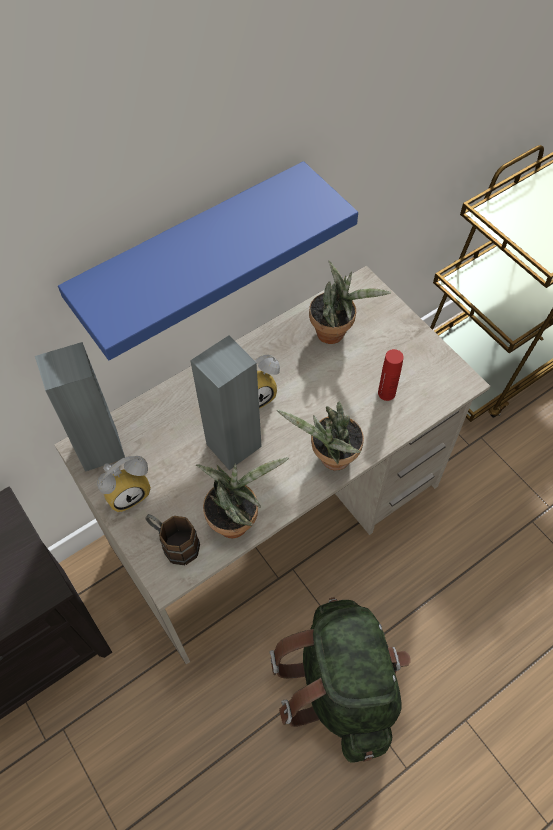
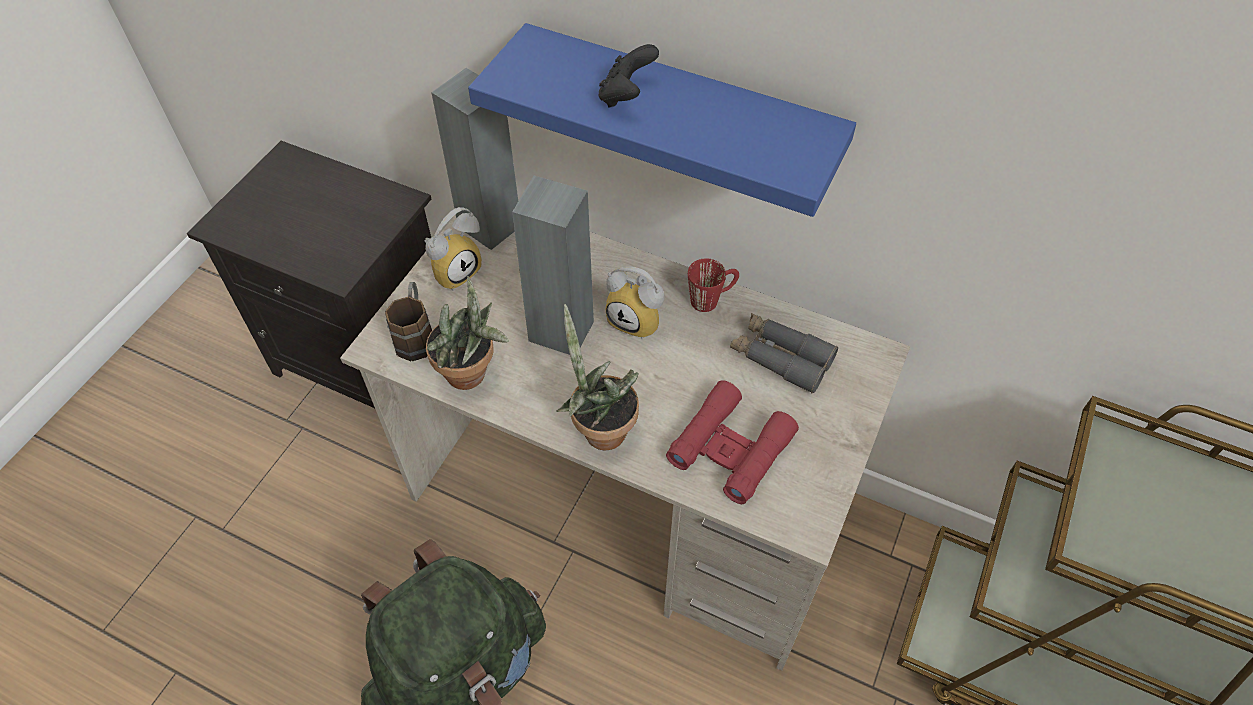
camera: 60 degrees right, 5 degrees down
alarm clock [97,456,151,512] -> alarm clock turned 75 degrees counterclockwise [425,207,482,291]
potted plant [309,261,391,344] -> grey binoculars [730,313,838,394]
red bottle [378,349,404,401] -> red binoculars [666,380,799,504]
none -> black game controller [599,44,659,107]
none -> red mug [688,258,739,312]

